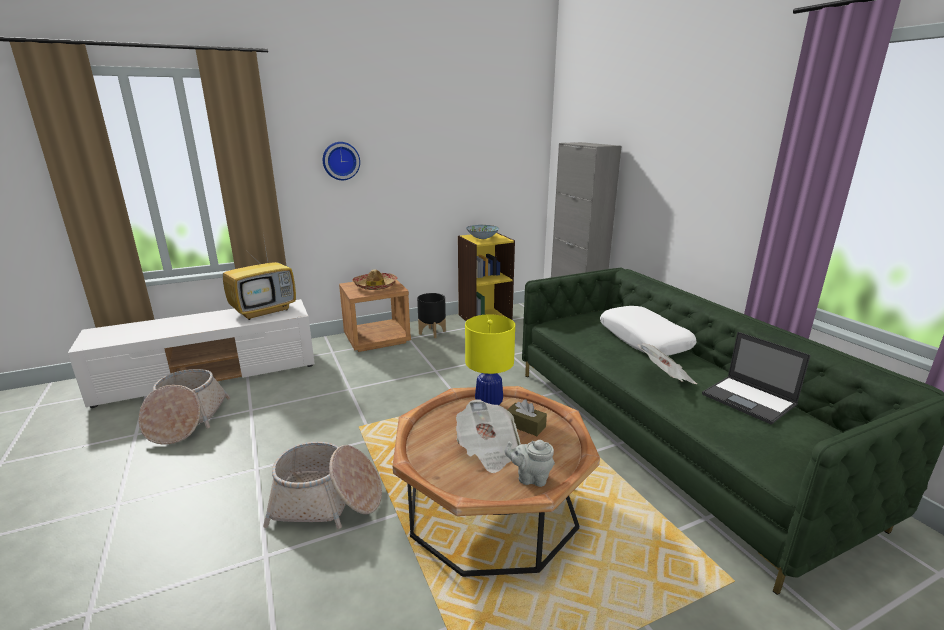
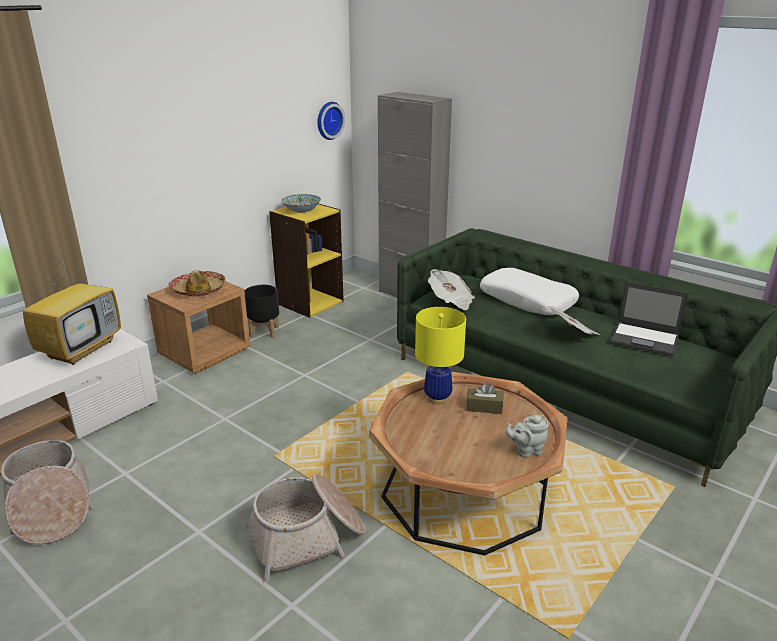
camera: 25 degrees left, 5 degrees up
wall clock [323,142,360,180] -> wall clock moved to [317,102,345,140]
newspaper [456,399,521,473] -> newspaper moved to [428,269,474,310]

